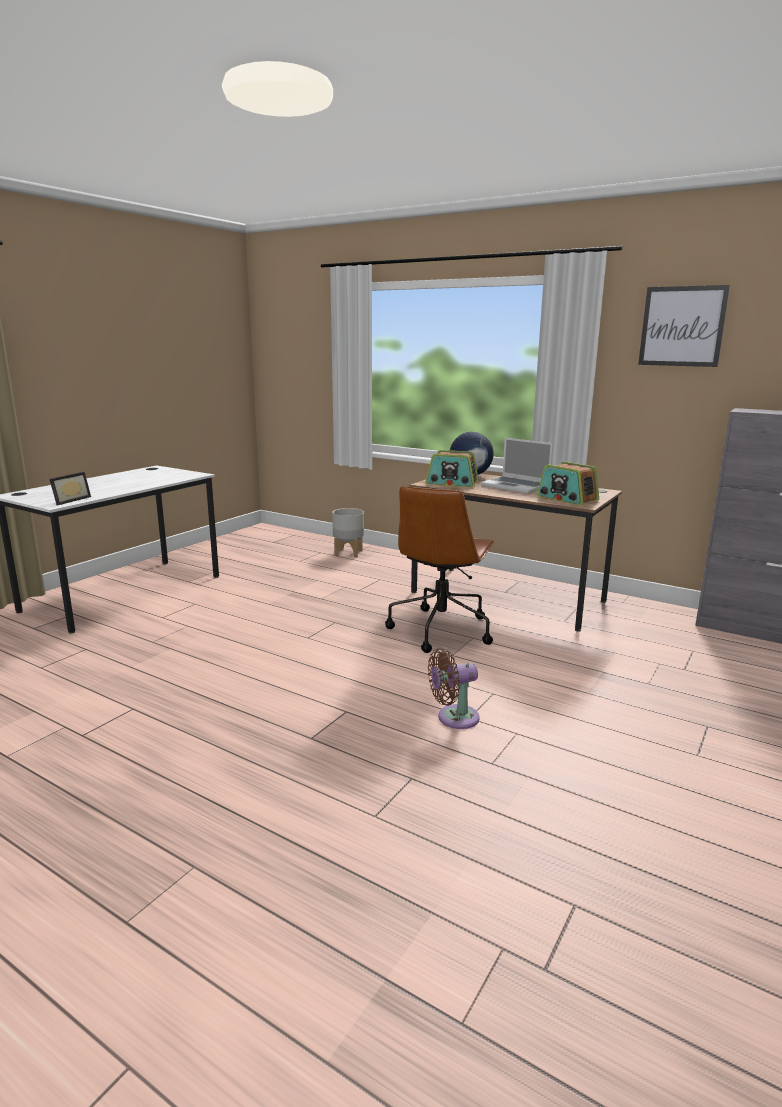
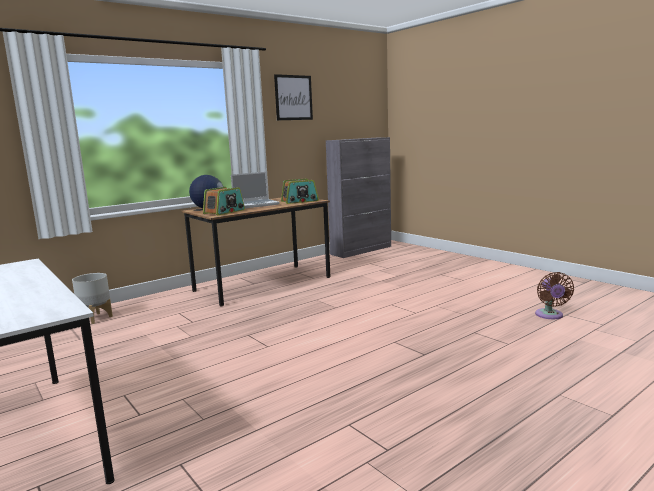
camera: 70 degrees left, 5 degrees down
picture frame [50,472,91,505] -> none
brown office chair [385,486,495,653] -> none
brown fan [428,648,480,729] -> brown fan moved to [535,272,574,319]

